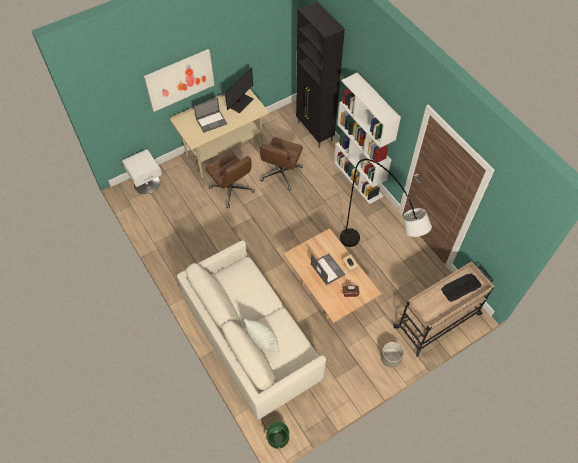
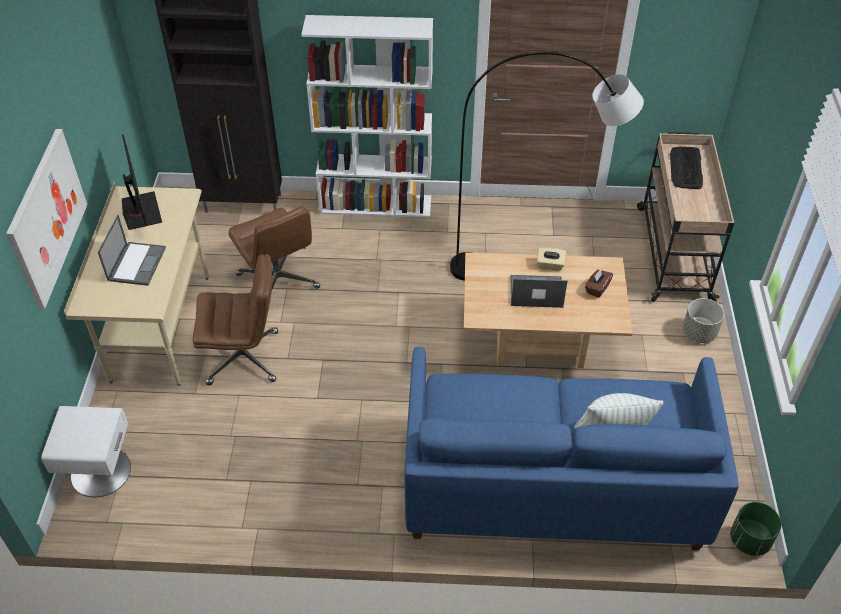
camera: 55 degrees left, 10 degrees down
white sofa [177,240,326,420] -> blue sofa [405,347,739,550]

